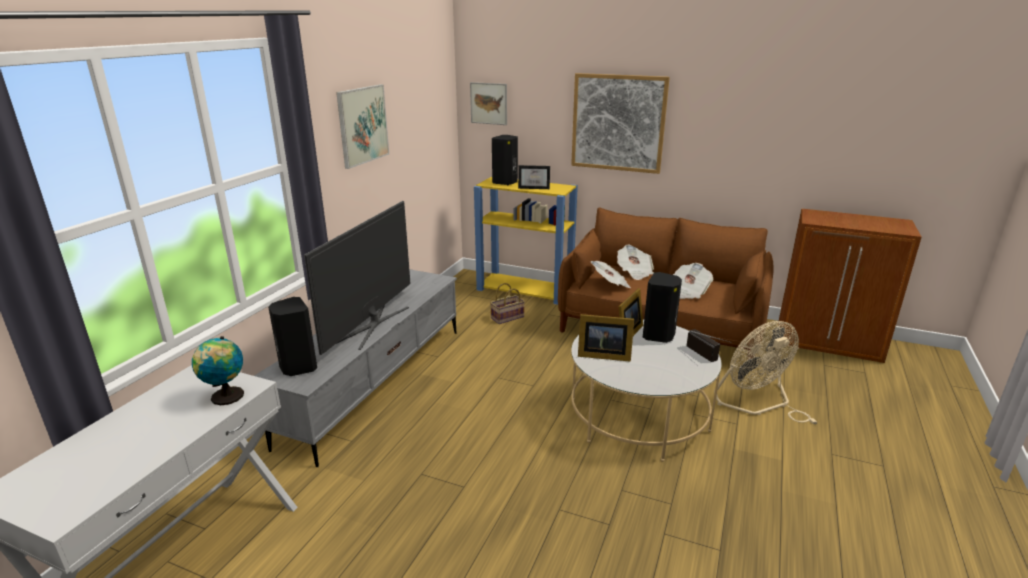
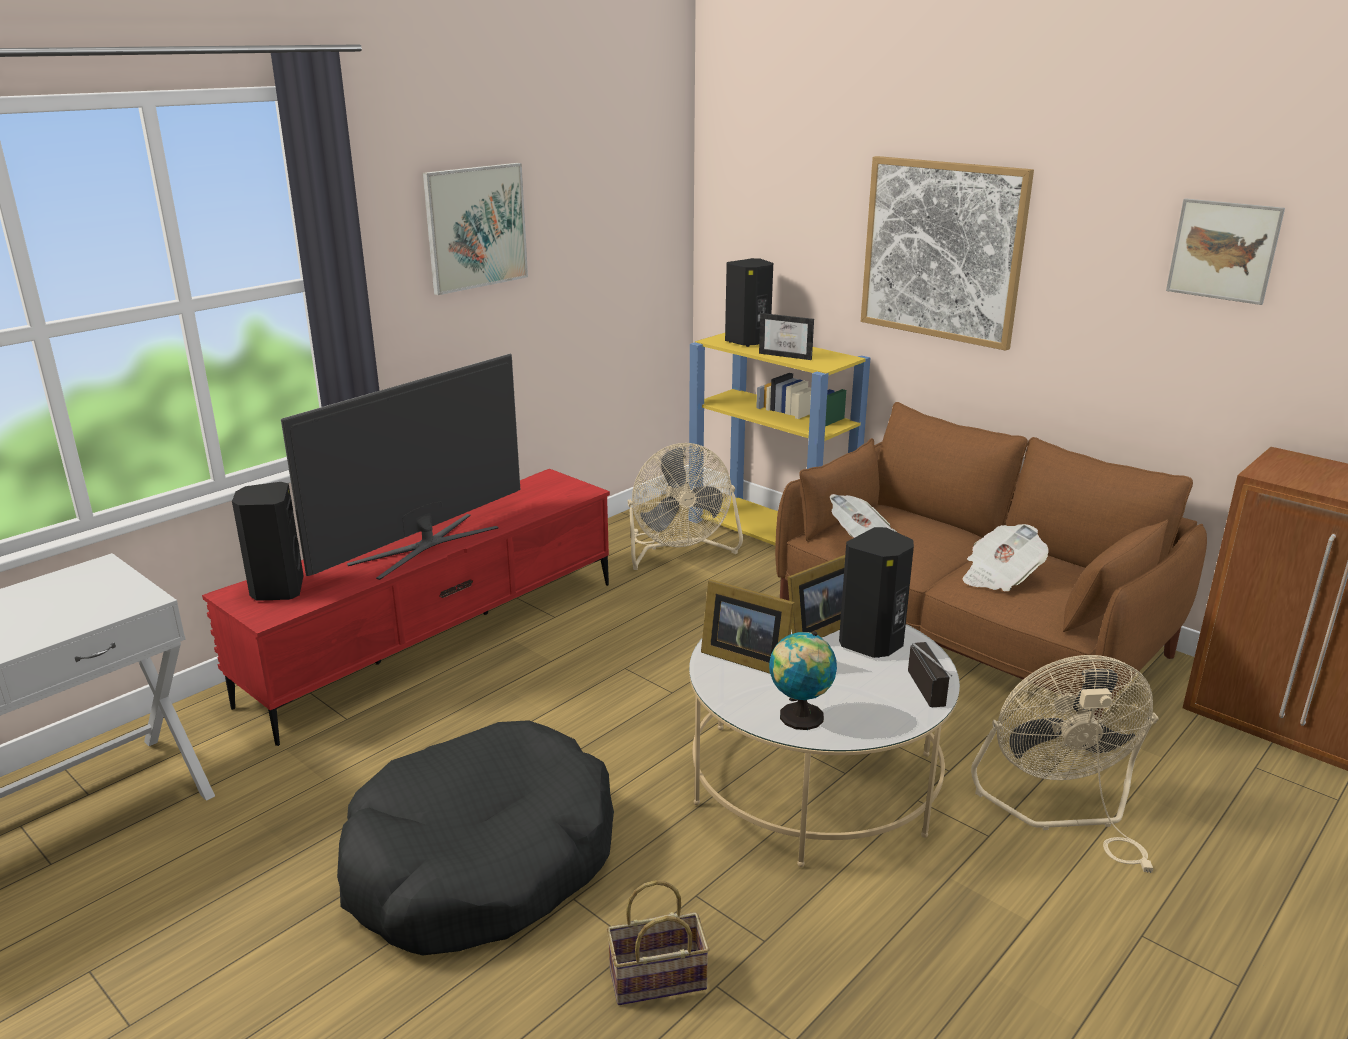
camera: 20 degrees right, 0 degrees up
globe [192,336,244,405] -> globe moved to [769,631,837,730]
grey tv stand [254,270,457,467] -> red tv stand [202,469,610,746]
picture [470,82,507,125] -> picture moved to [1166,198,1285,305]
basket [490,283,525,324] -> basket moved to [607,880,709,1005]
newspaper [617,245,654,280] -> none
none -> black dog bed [337,720,614,955]
none -> beige fan [628,443,743,570]

